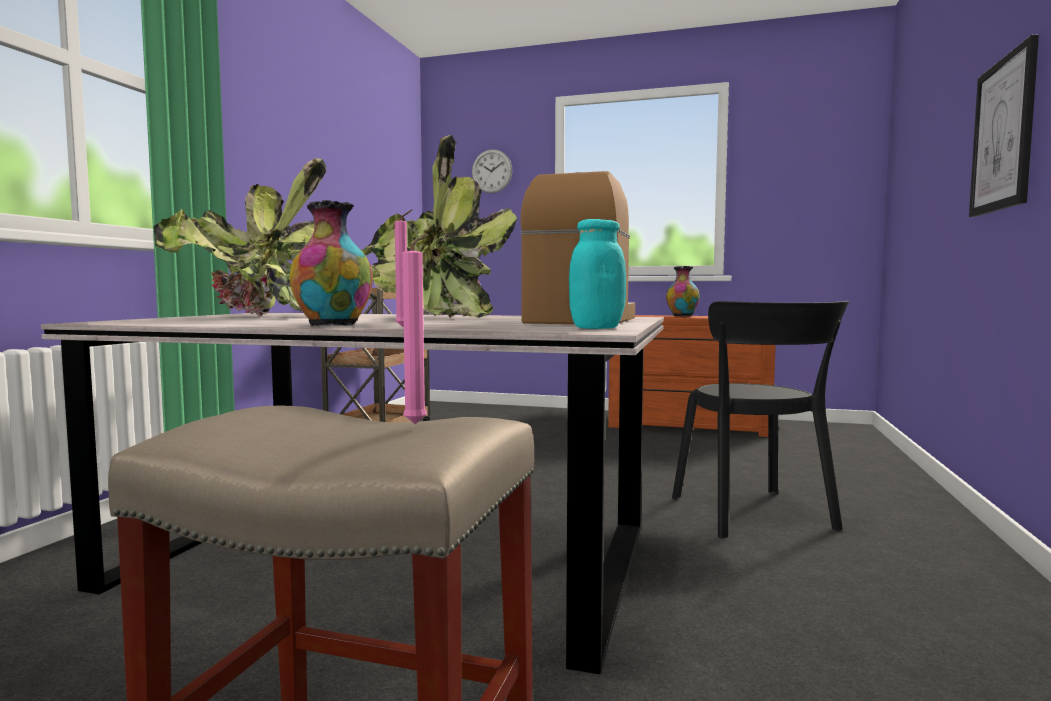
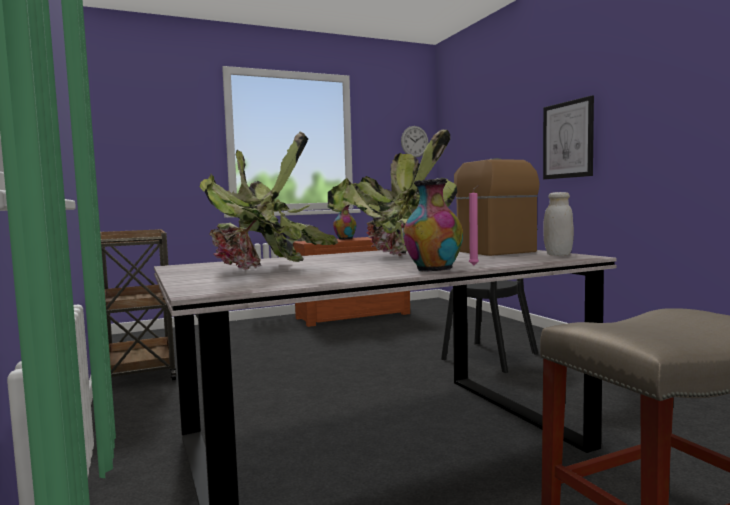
camera: 40 degrees left, 0 degrees up
pink candle [402,234,428,424] -> none
wall clock [472,149,512,193] -> wall clock moved to [401,126,428,158]
turquoise jar [569,219,626,329] -> white jar [543,192,574,256]

